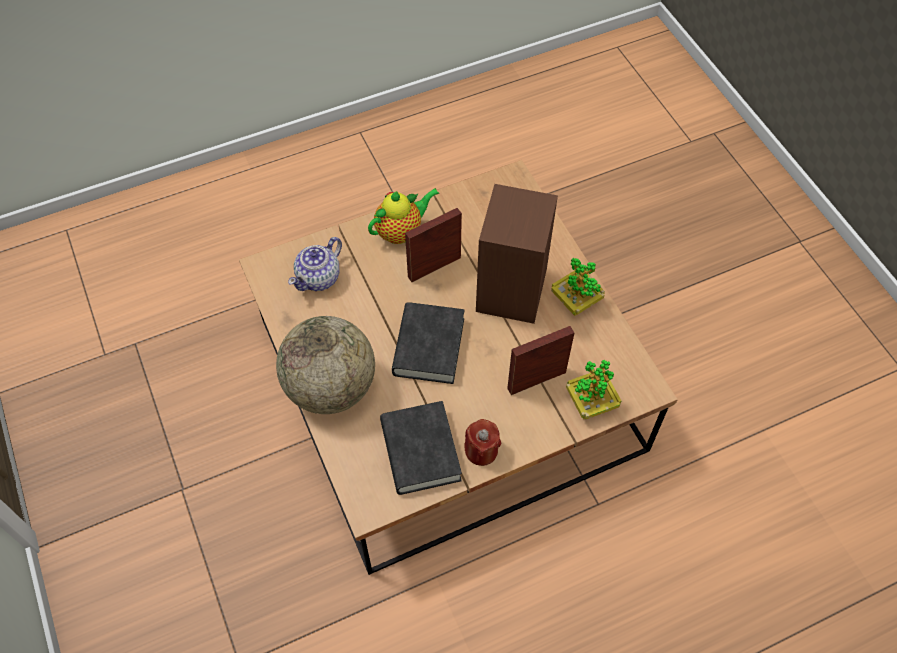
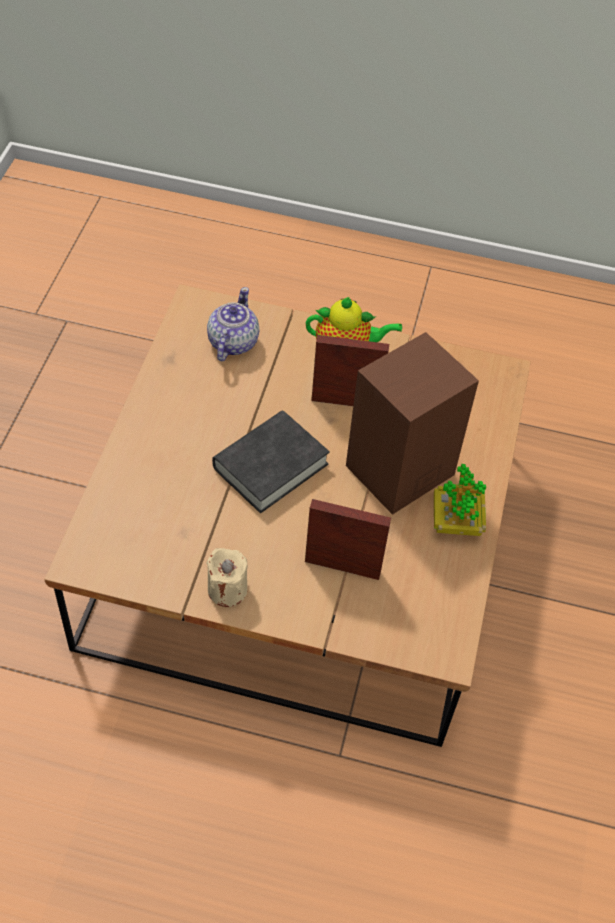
camera: 35 degrees right, 5 degrees down
globe [276,316,375,414] -> none
teapot [288,237,342,291] -> teapot turned 120 degrees clockwise [207,287,259,361]
black book [380,401,462,495] -> none
red candle [464,419,501,466] -> beige candle [207,548,248,607]
potted plant [566,360,621,419] -> none

